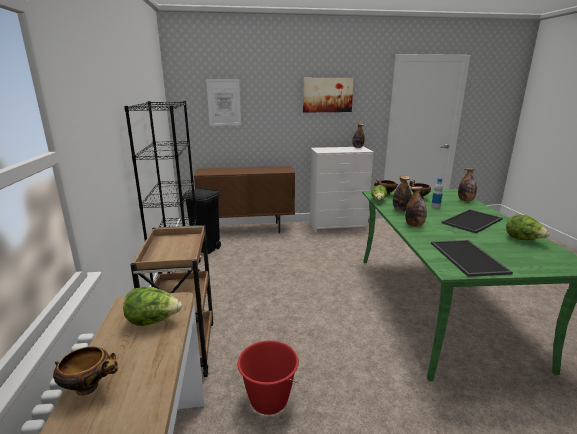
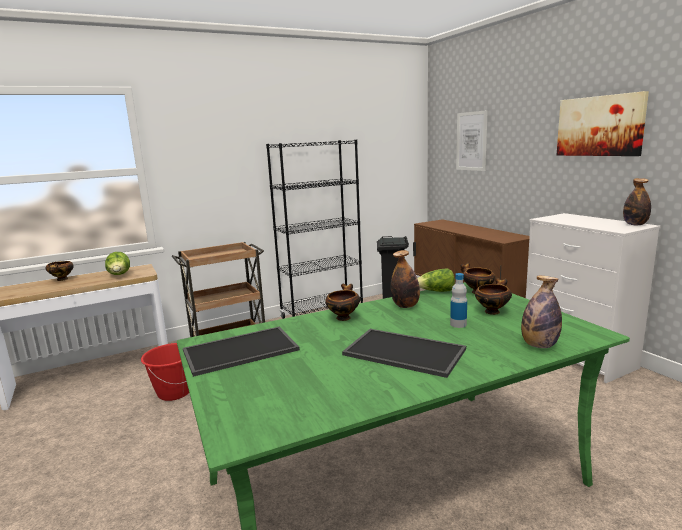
camera: 70 degrees right, 5 degrees down
bottle [405,186,427,227] -> bowl [325,284,360,321]
lettuce [506,214,550,240] -> none

